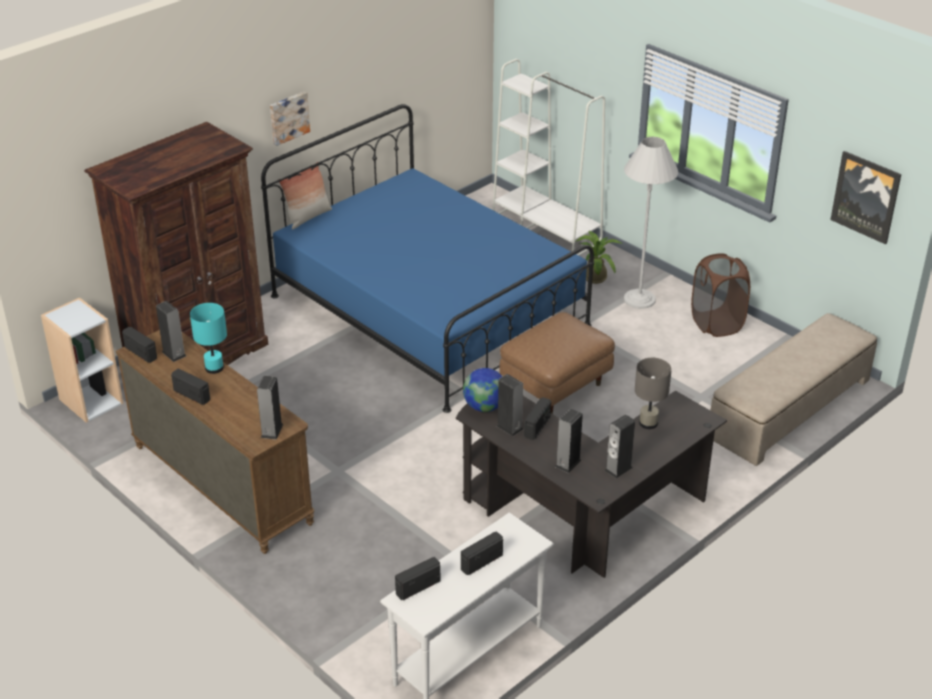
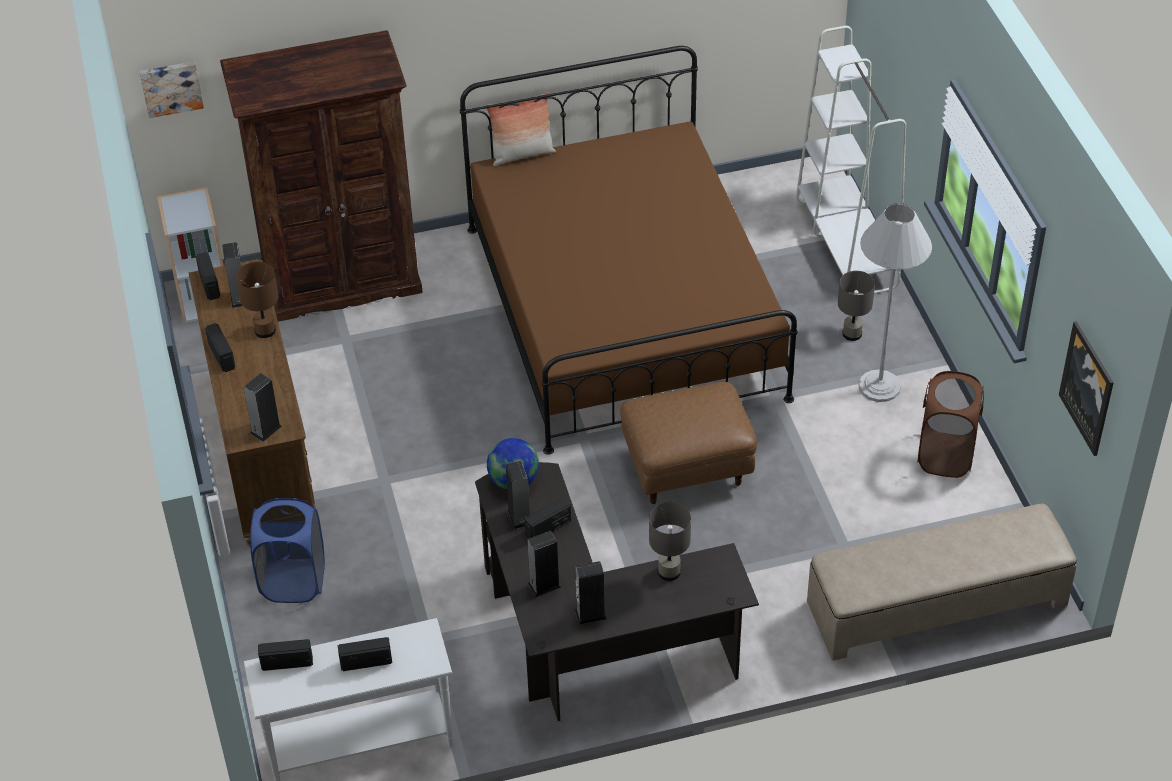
camera: 30 degrees right, 10 degrees up
turquoise table lamp [190,303,227,374] -> brown table lamp [236,262,278,338]
blue bed [261,104,594,413] -> brown bed [460,46,797,455]
picture [270,91,310,146] -> picture moved to [139,61,204,118]
potted plant [576,231,623,284] -> grey table lamp [838,271,875,341]
none -> blue laundry basket [250,498,325,603]

